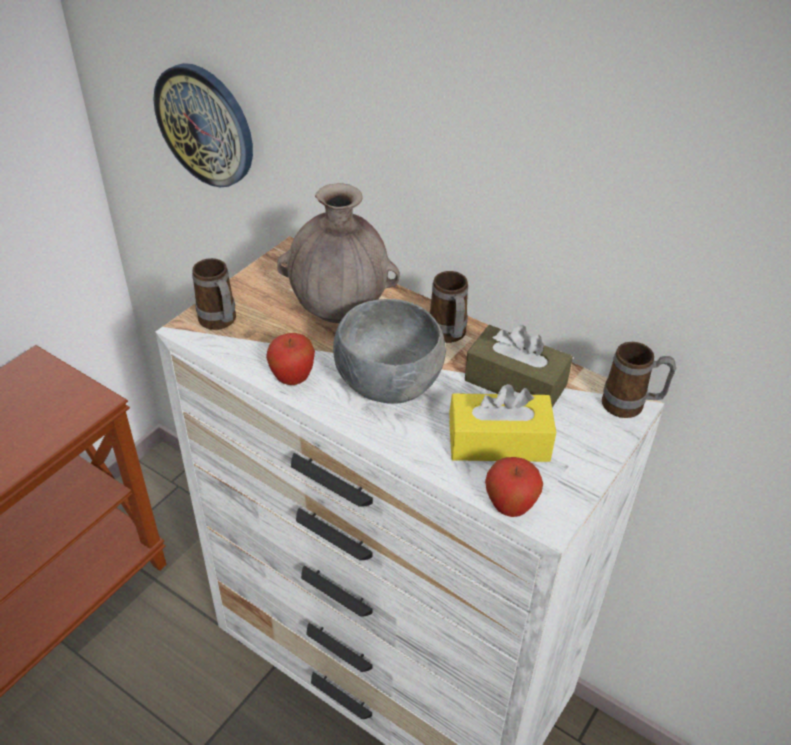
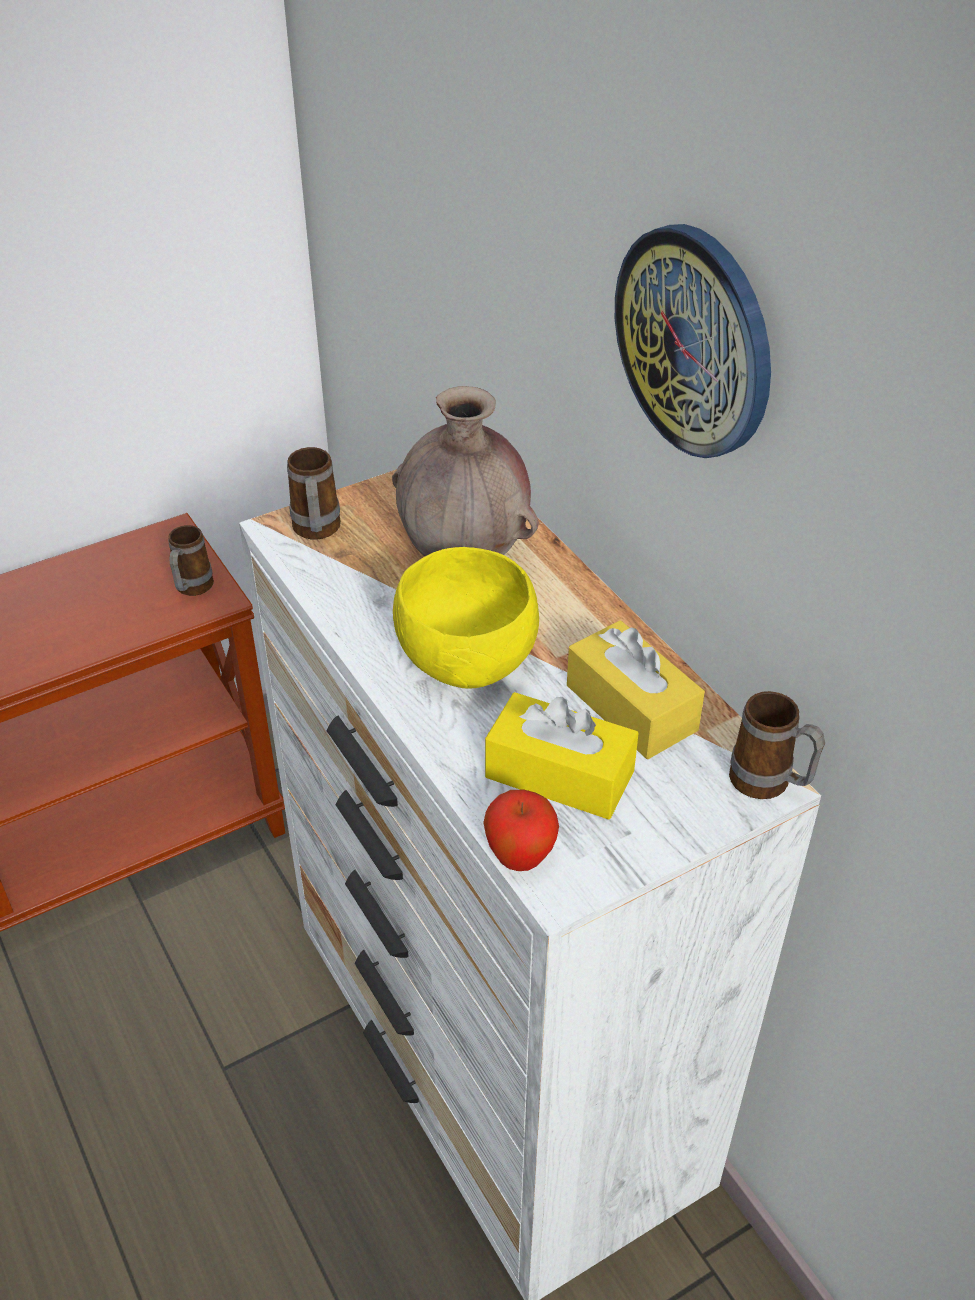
camera: 25 degrees right, 0 degrees up
wall clock [153,63,253,187] -> wall clock moved to [615,224,771,458]
apple [266,333,315,385] -> none
grey bowl [333,299,446,404] -> yellow bowl [393,547,539,689]
mug [429,271,468,343] -> mug moved to [168,525,214,596]
brown tissue box [465,325,573,408] -> yellow tissue box [567,620,705,759]

